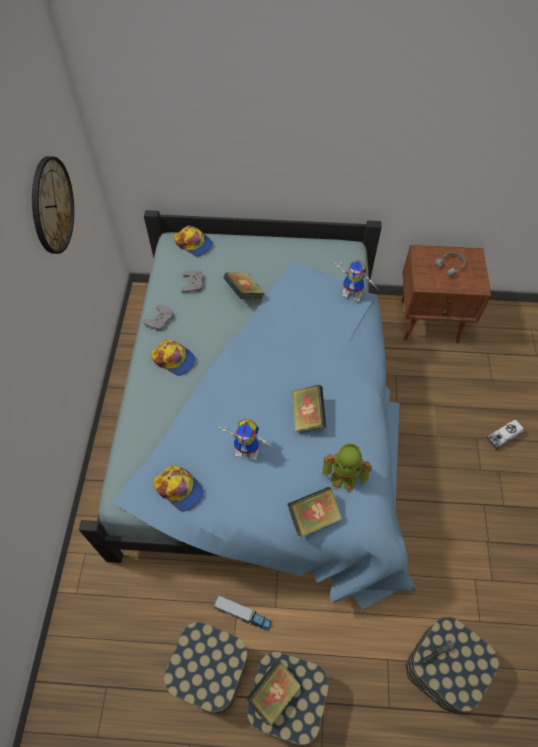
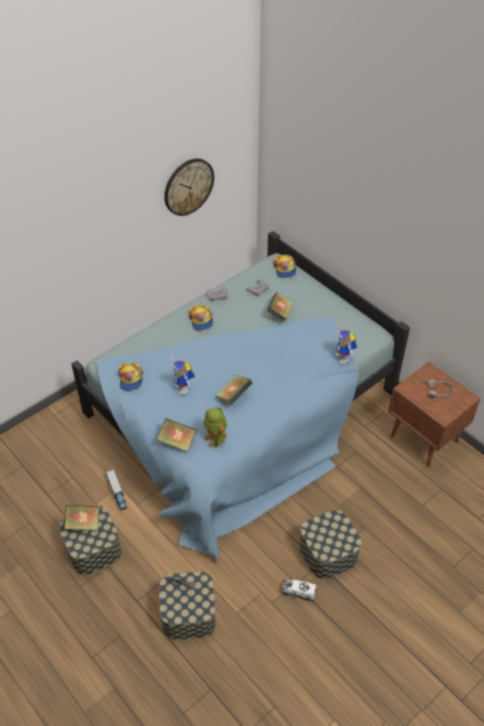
camera: 45 degrees right, 10 degrees down
storage box [164,622,248,714] -> storage box moved to [299,510,362,579]
toy truck [486,419,524,450] -> toy truck moved to [282,579,317,601]

